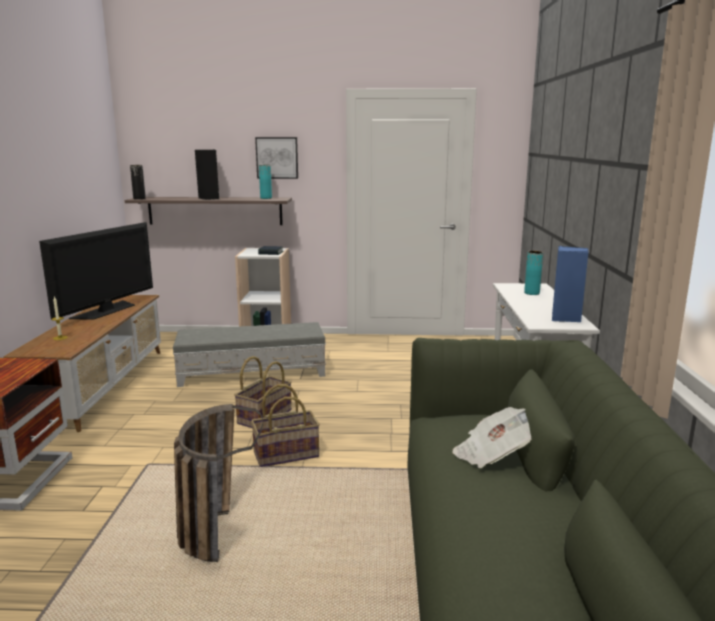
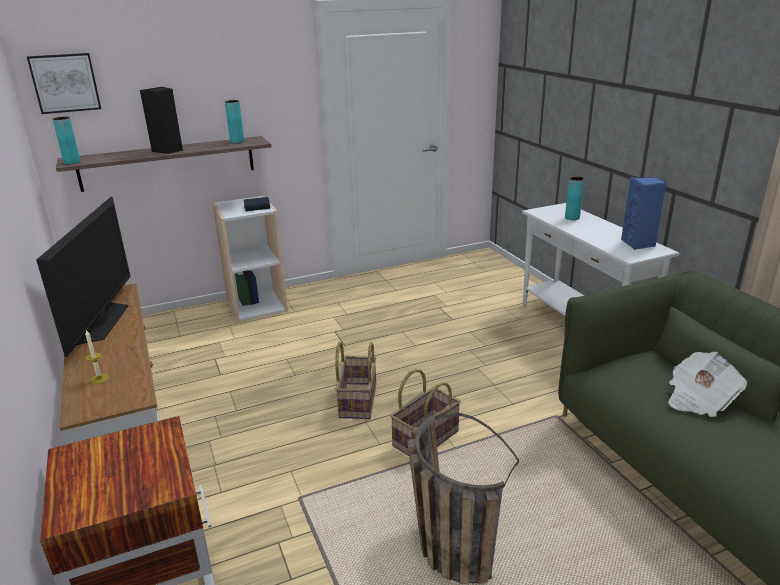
camera: 25 degrees left, 10 degrees up
black vase [130,165,146,199] -> turquoise vase [53,117,81,164]
grey ottoman [173,322,326,387] -> none
picture [255,137,298,179] -> picture moved to [27,53,101,114]

